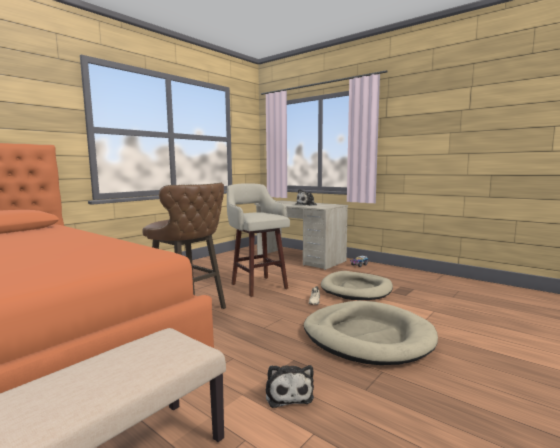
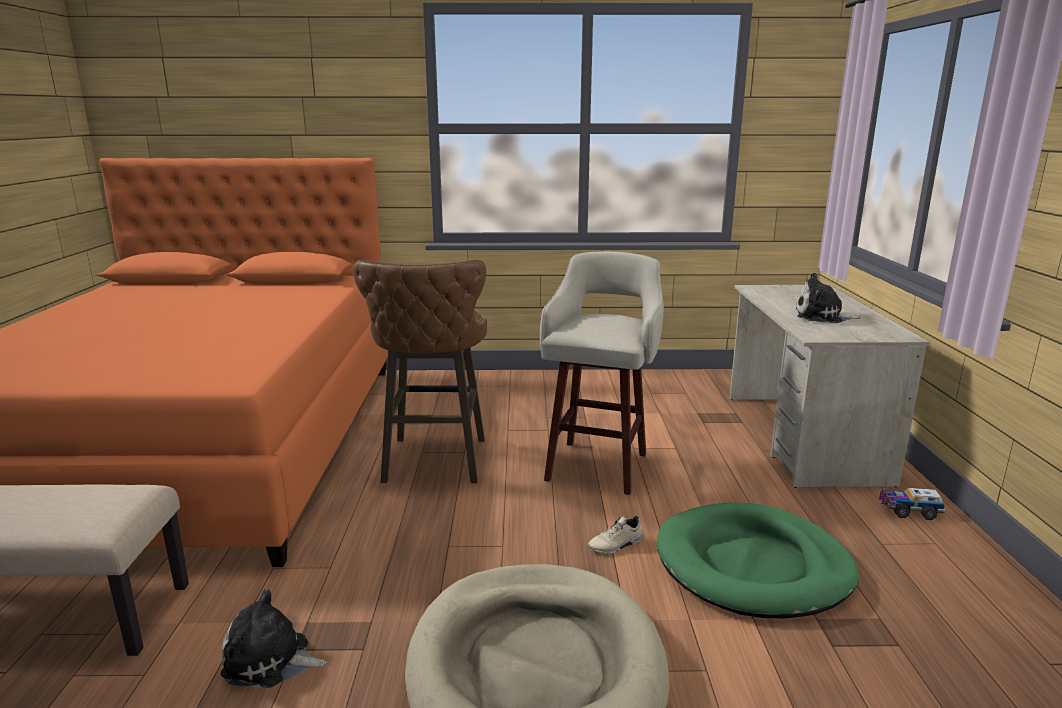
camera: 50 degrees right, 10 degrees up
plush toy [266,365,314,408] -> plush toy turned 60 degrees clockwise [221,589,327,688]
beige dog bed [321,271,393,300] -> green dog bed [657,502,859,618]

